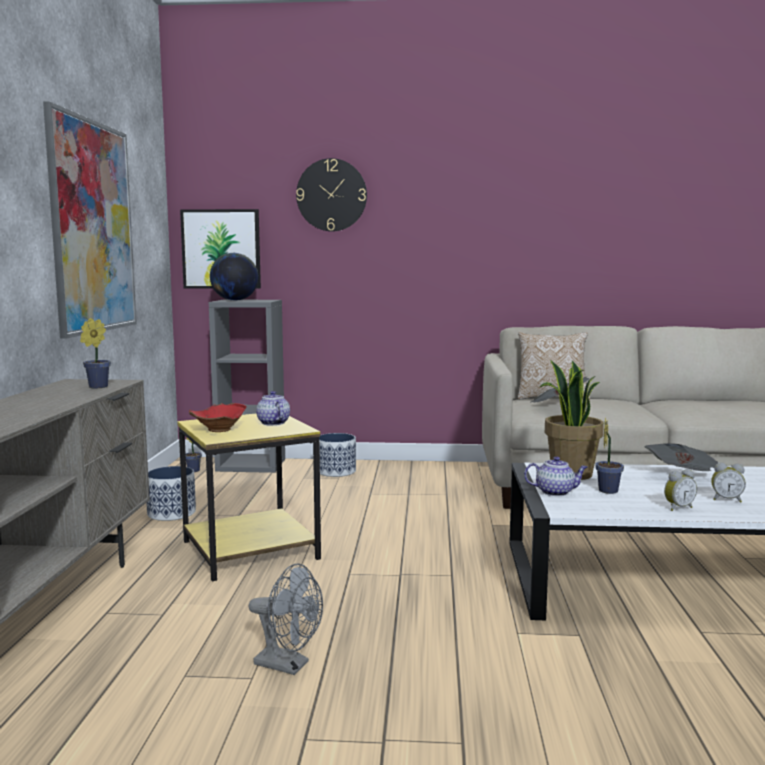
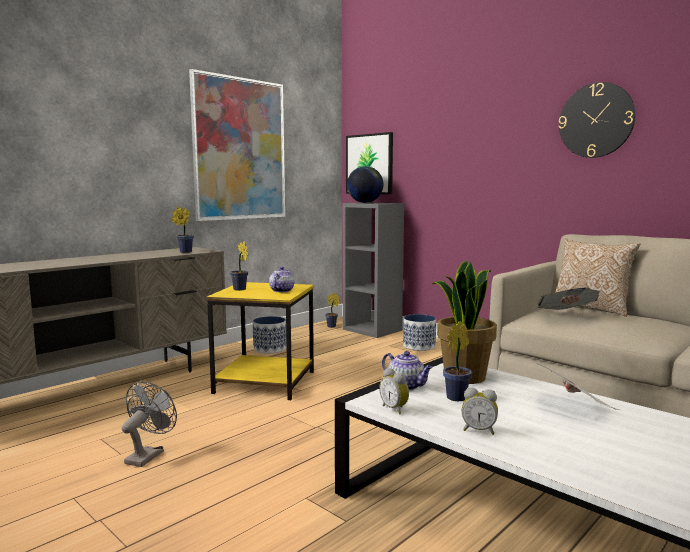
camera: 40 degrees right, 0 degrees up
red bowl [189,403,247,432] -> potted plant [230,241,248,291]
grey fan [249,563,323,675] -> grey fan turned 135 degrees counterclockwise [122,381,177,467]
wall clock [296,158,367,231] -> wall clock moved to [559,82,636,158]
alarm clock [711,463,746,503] -> alarm clock moved to [379,368,409,415]

